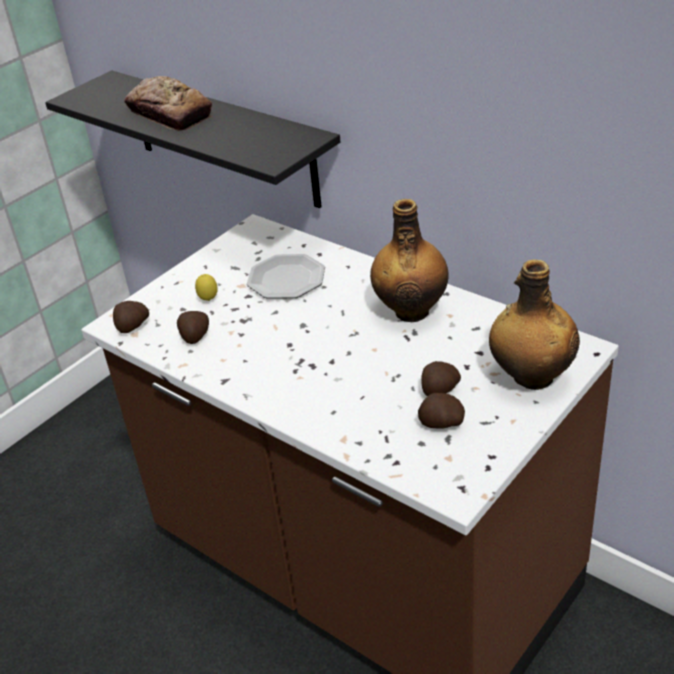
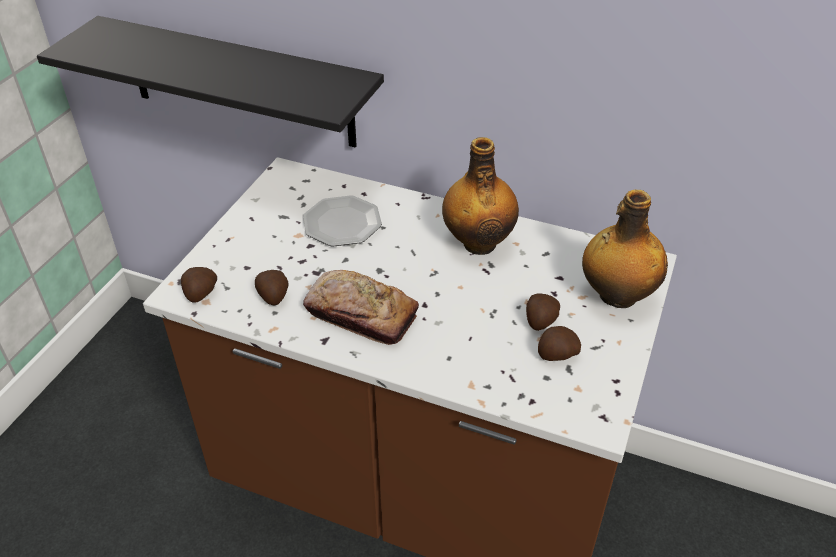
camera: 20 degrees left, 5 degrees up
bread [124,76,212,131] -> bread moved to [303,270,419,345]
lemon [195,274,217,301] -> none

